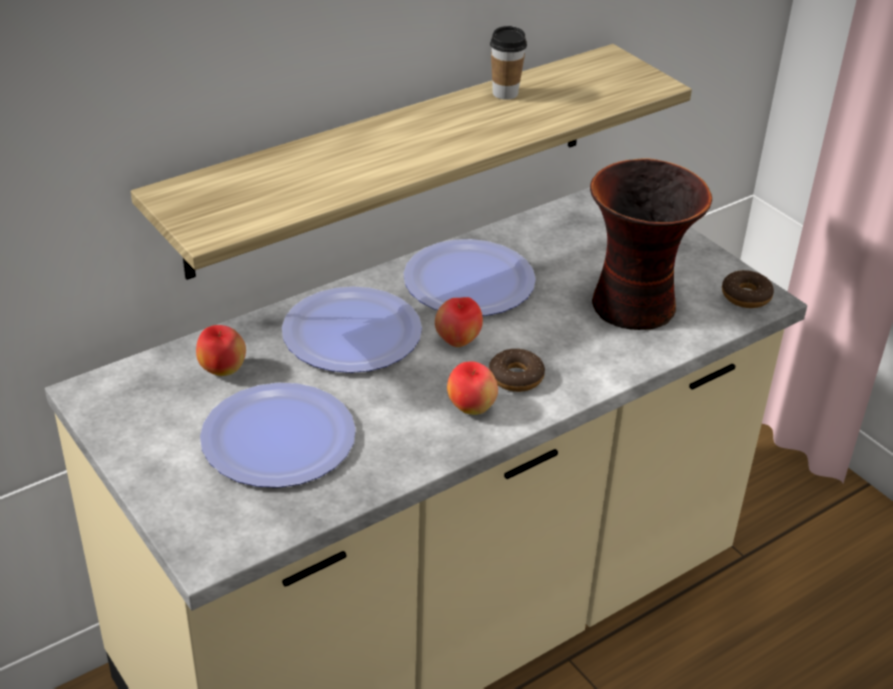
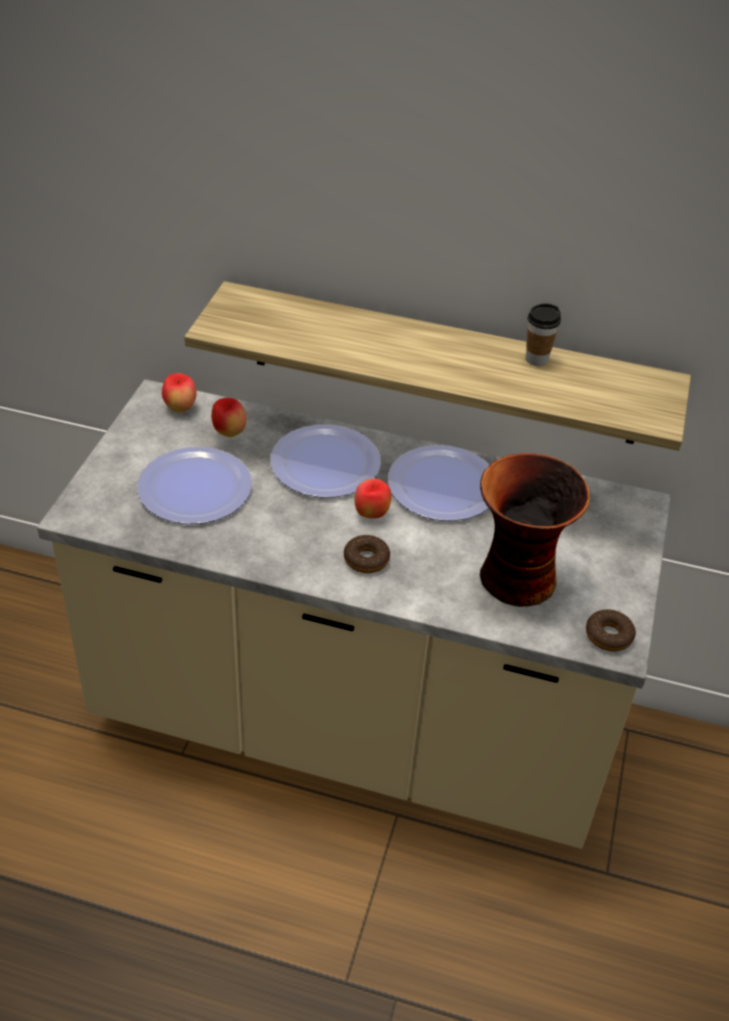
camera: 50 degrees right, 5 degrees up
apple [447,361,498,415] -> apple moved to [162,373,197,412]

